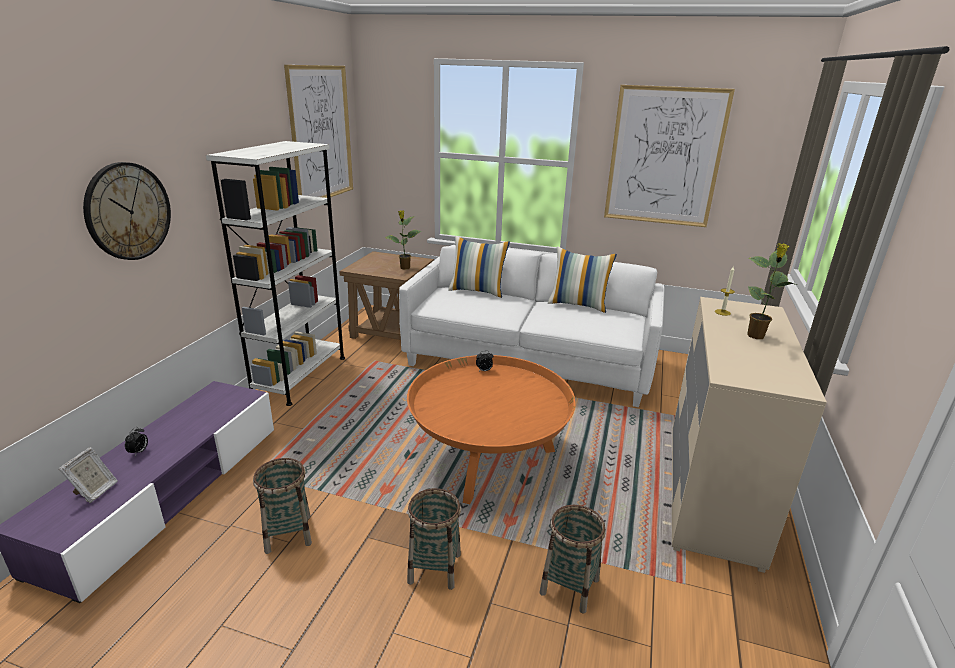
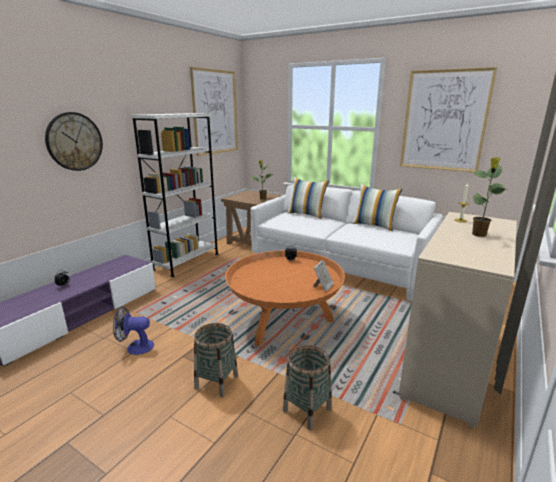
camera: 15 degrees right, 5 degrees down
picture frame [59,447,118,503] -> picture frame moved to [313,260,334,292]
basket [253,458,312,554] -> fan [113,306,154,355]

